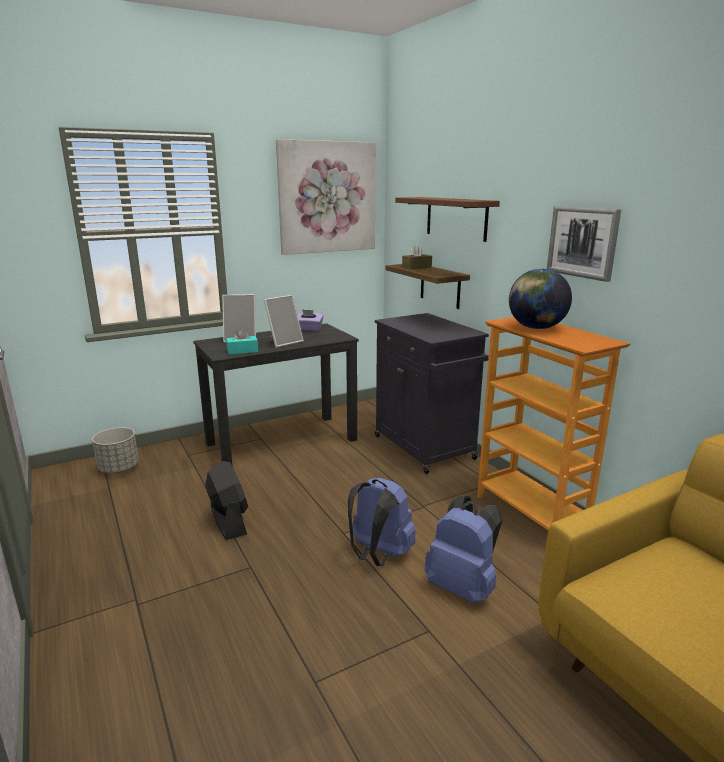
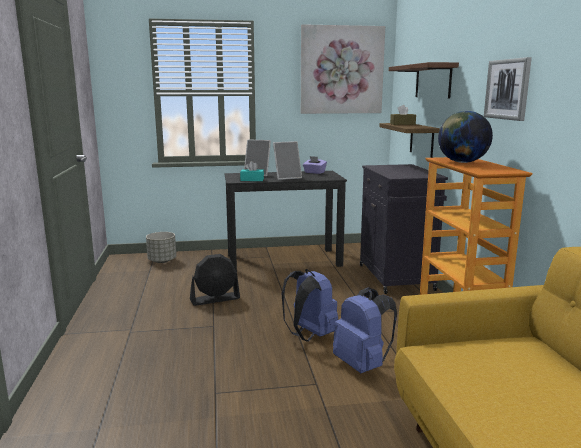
camera: 20 degrees right, 5 degrees down
black fan [205,461,248,540] -> black fan turned 75 degrees clockwise [190,254,240,306]

